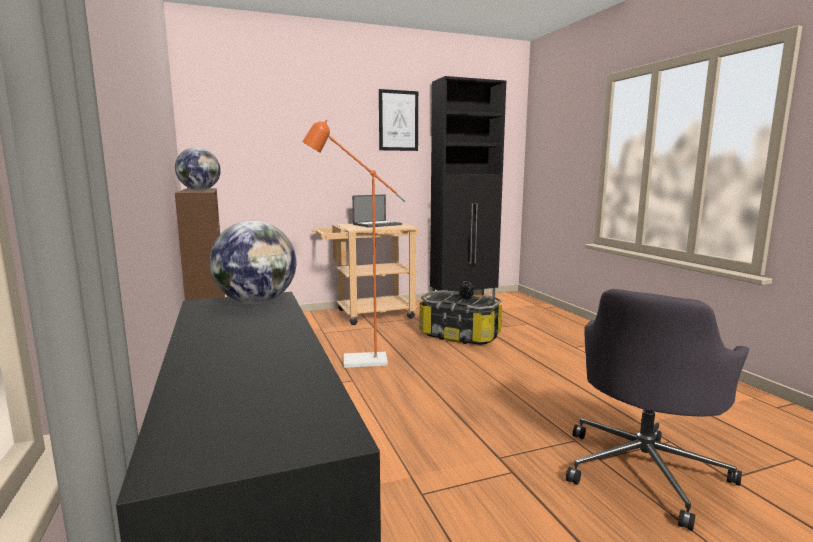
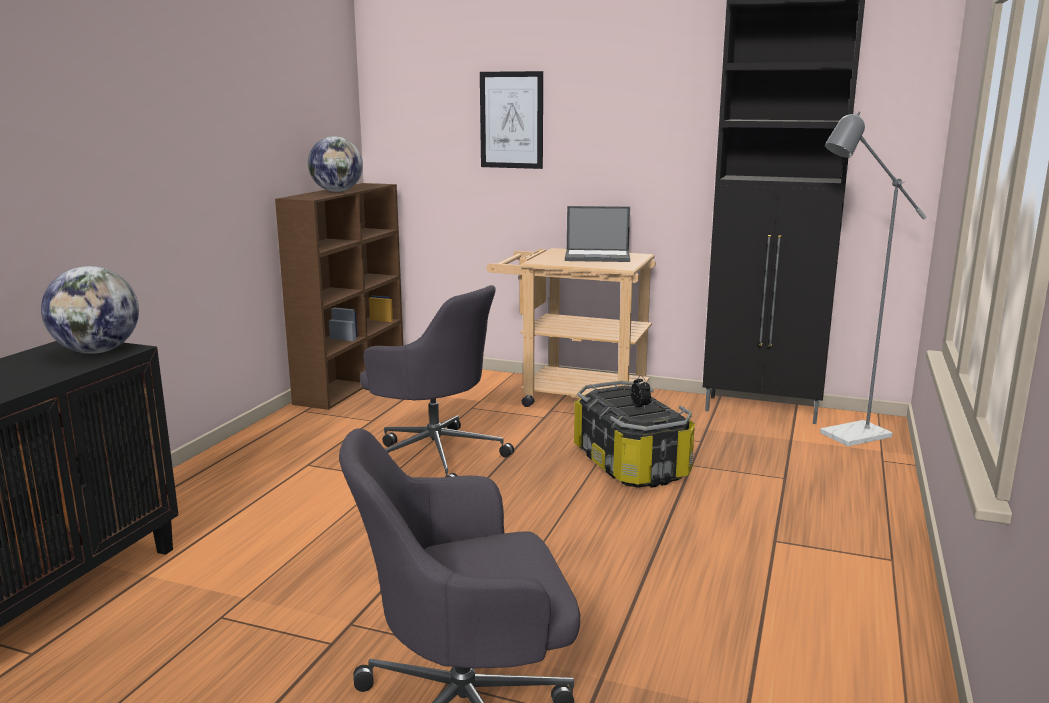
camera: 40 degrees right, 5 degrees up
orange floor lamp [302,120,406,368] -> grey office chair [360,285,514,477]
picture [379,89,418,151] -> picture moved to [480,71,543,169]
none -> grey floor lamp [820,112,926,446]

